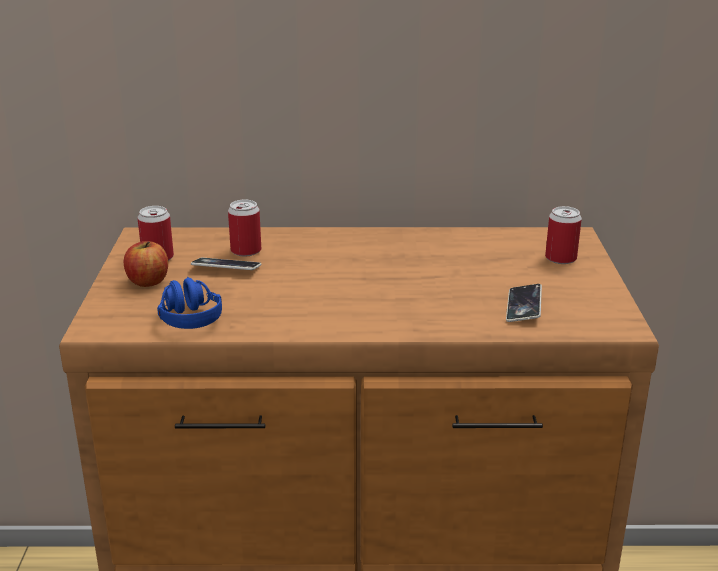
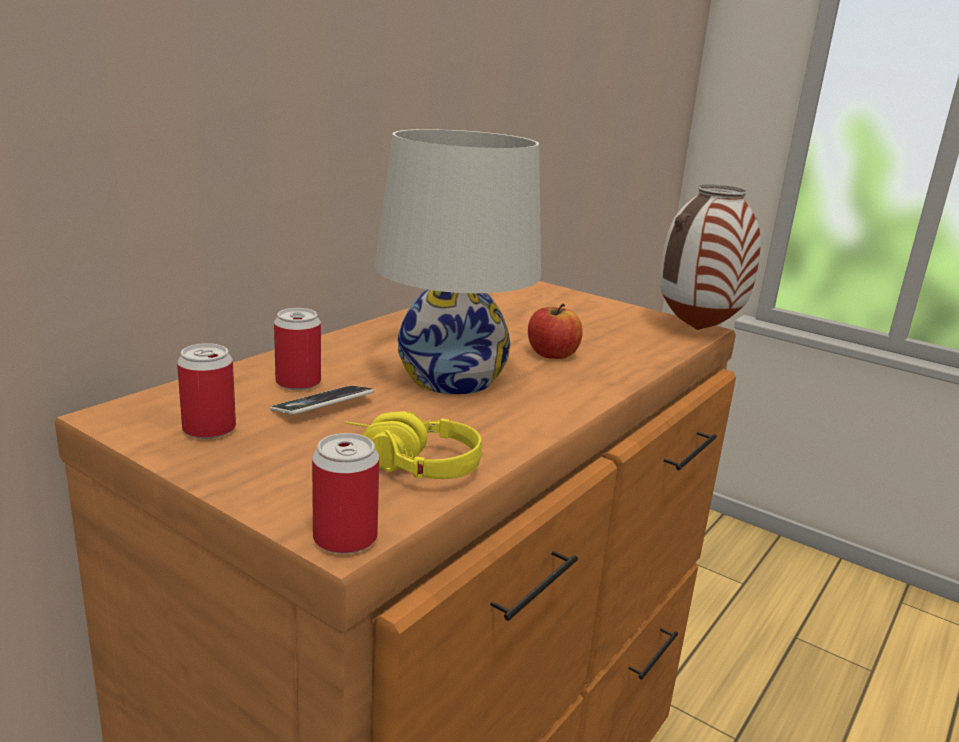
camera: 55 degrees left, 5 degrees down
apple [124,241,168,287] -> apple moved to [528,304,583,359]
blue headphones [157,277,222,329] -> yellow headphones [345,411,482,479]
phone [506,284,542,322] -> none
can [545,206,582,264] -> can moved to [312,433,379,554]
none -> white table lamp [374,129,541,394]
none -> vase [660,185,761,330]

